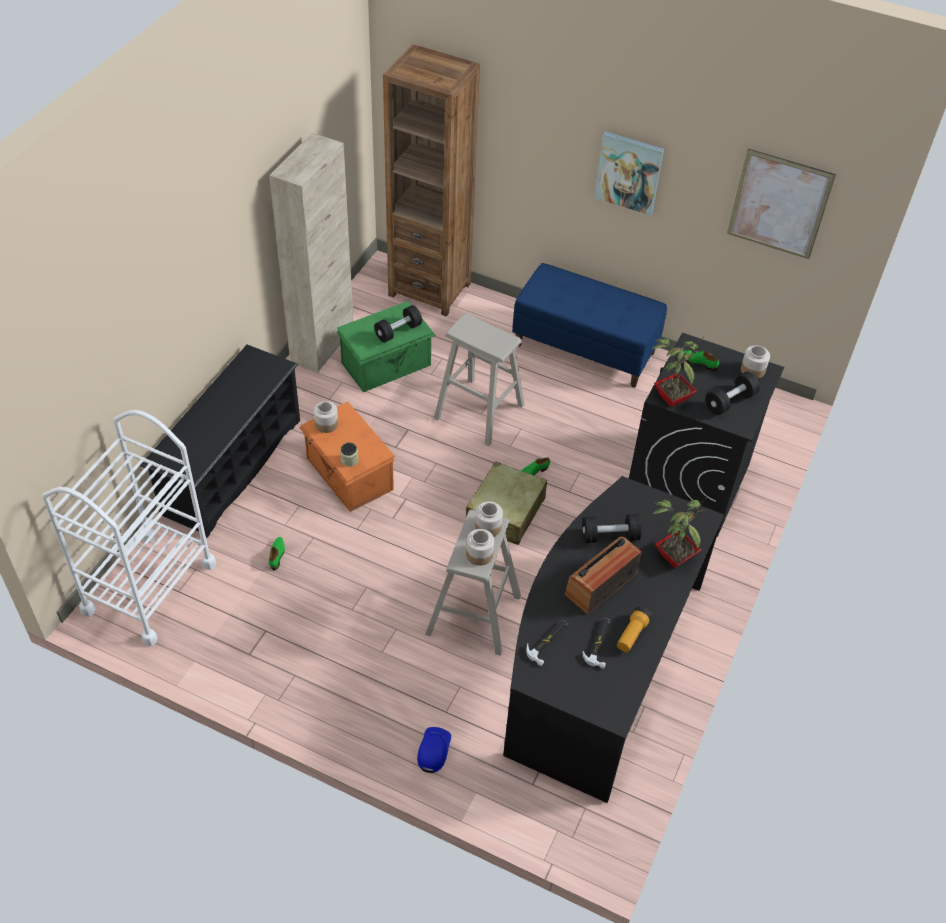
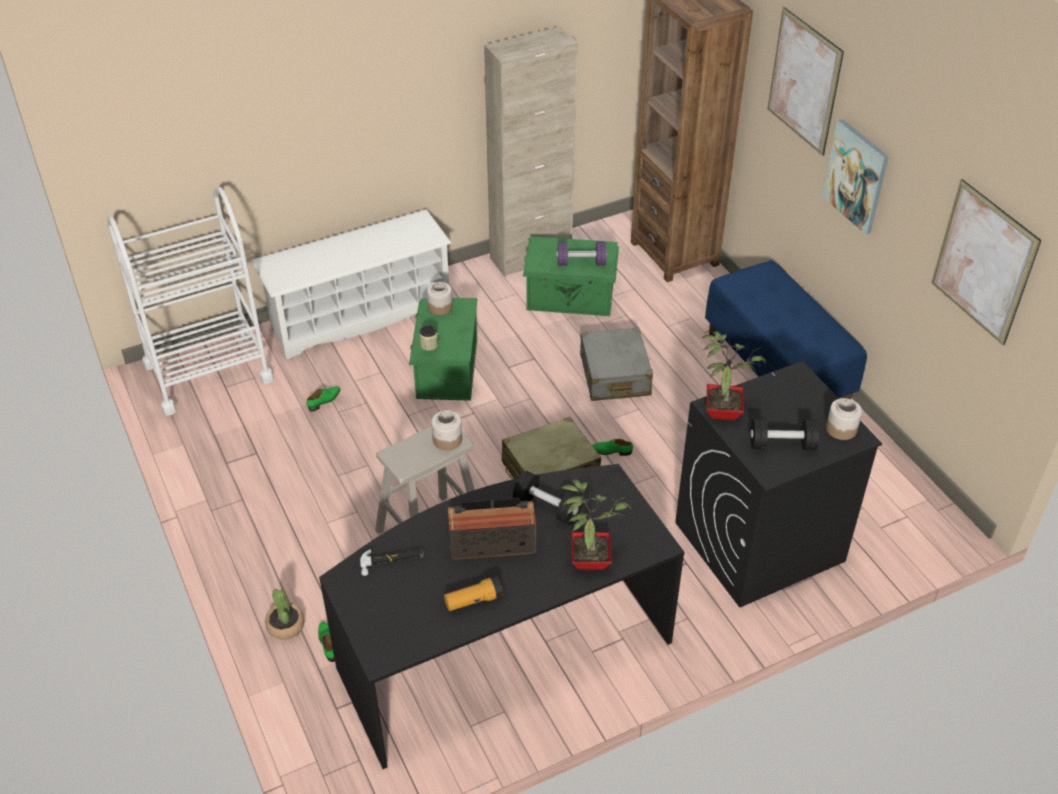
camera: 40 degrees right, 5 degrees down
black shoe rack [140,345,300,538] -> white shoe rack [251,209,451,359]
orange storage box [299,401,395,512] -> green storage box [409,298,477,401]
black dumbbell [374,305,422,343] -> purple dumbbell [557,242,607,266]
blue cap [417,727,451,773] -> potted plant [265,589,304,640]
beige stool [434,313,525,446] -> grey suitcase [580,327,653,401]
jar [466,529,494,566] -> none
hammer [582,618,610,669] -> none
green shoe [683,350,719,371] -> green shoe moved to [318,622,335,662]
none -> picture [768,7,844,156]

